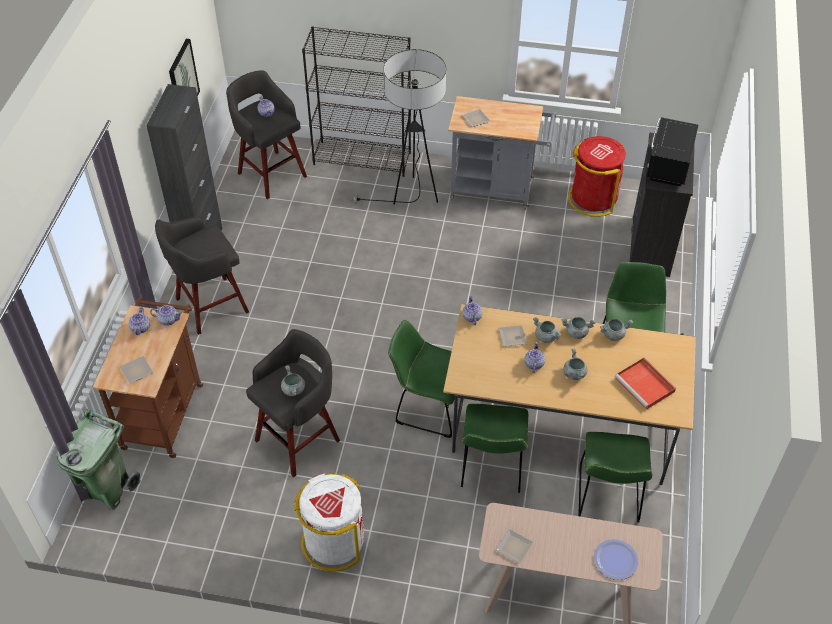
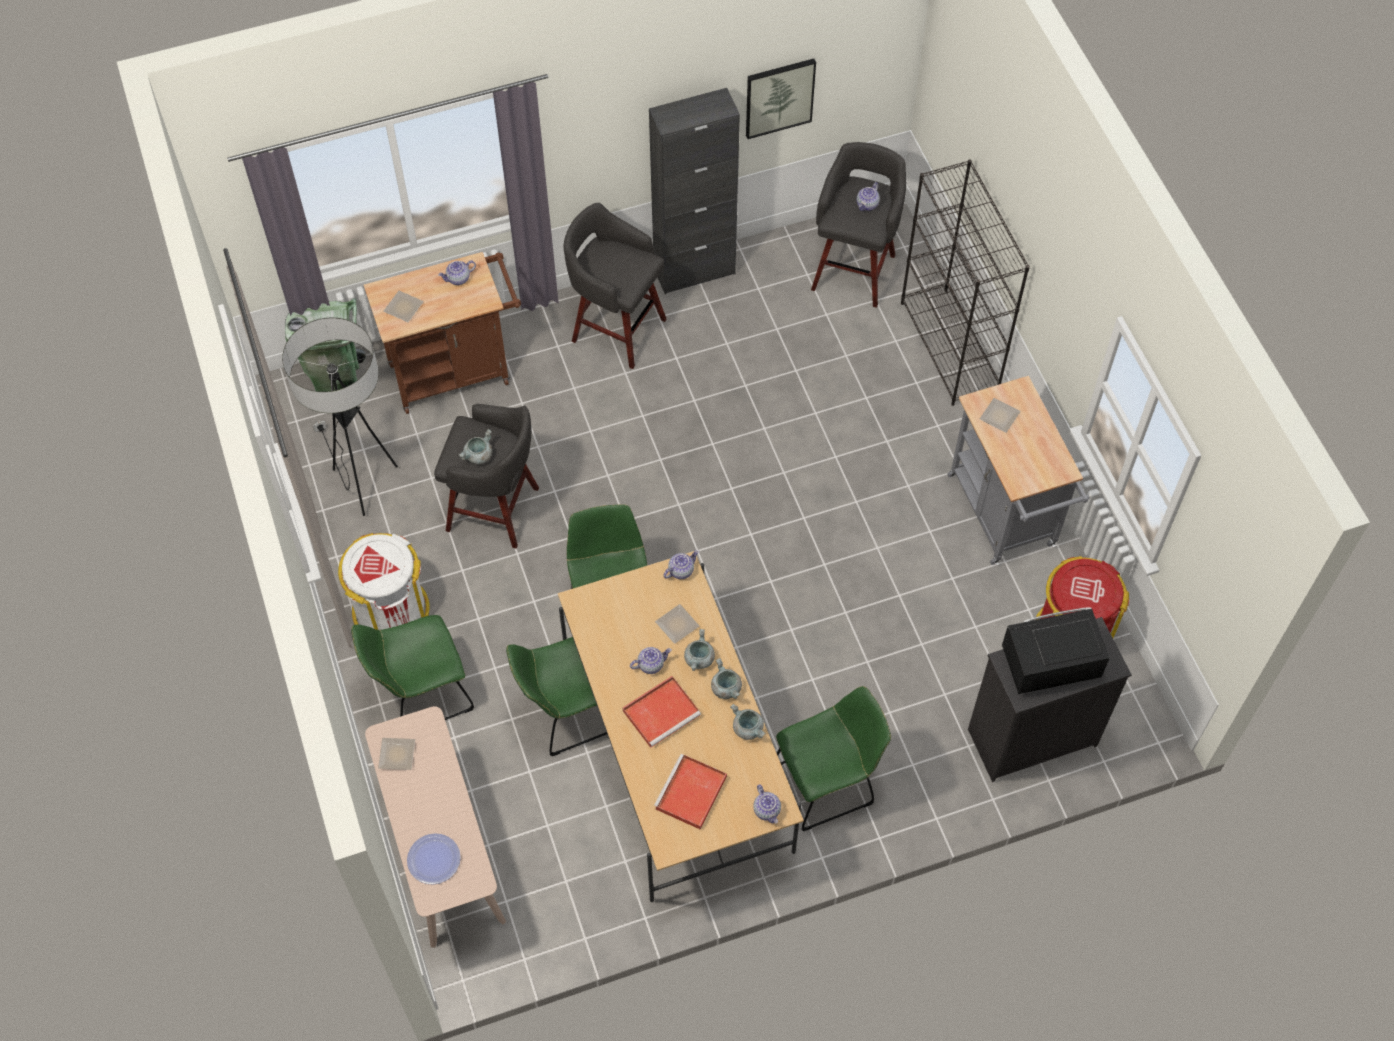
camera: 60 degrees right, 10 degrees up
teapot [150,305,183,326] -> teapot moved to [753,784,781,823]
floor lamp [351,49,446,205] -> floor lamp moved to [282,318,398,516]
grey cooking pot [563,349,587,380] -> red tray [623,676,701,748]
green chair [578,432,652,522] -> green chair moved to [351,615,474,720]

